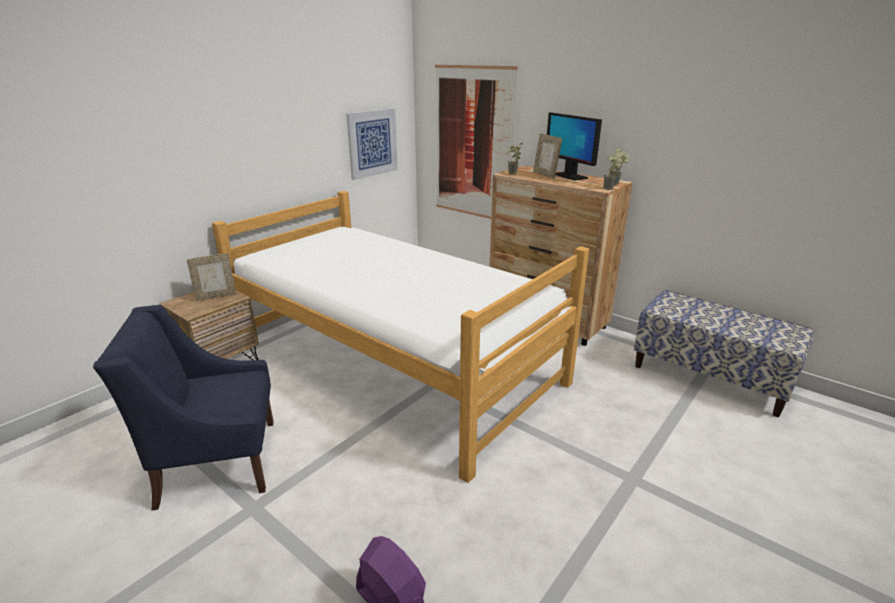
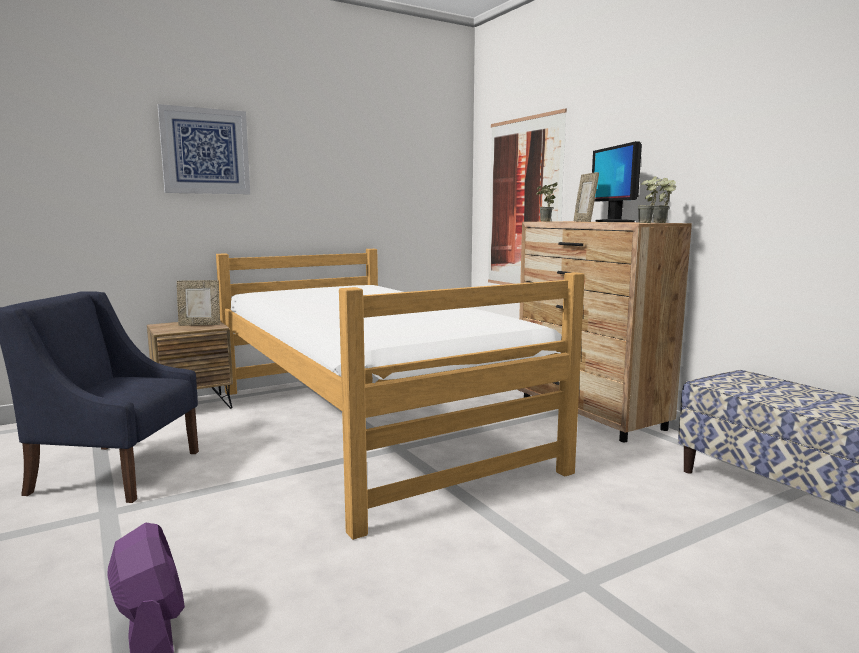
camera: 20 degrees right, 15 degrees down
picture [346,108,398,180] -> picture moved to [158,104,250,194]

